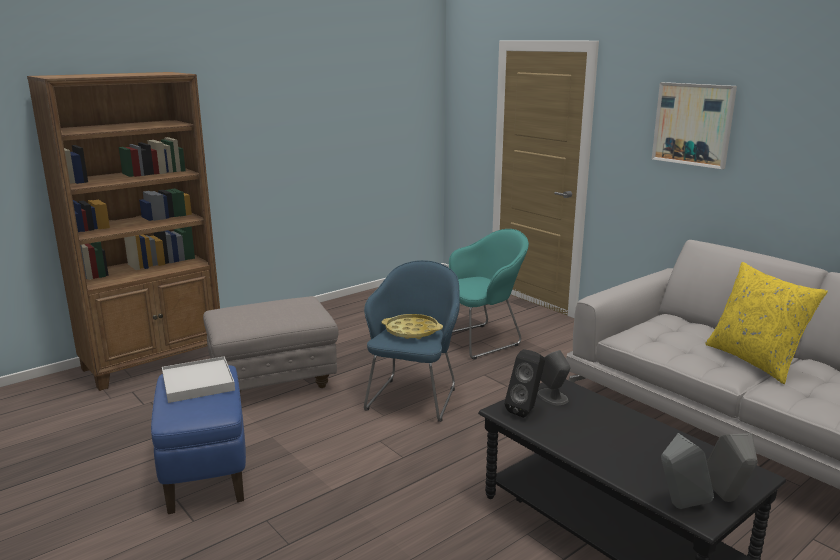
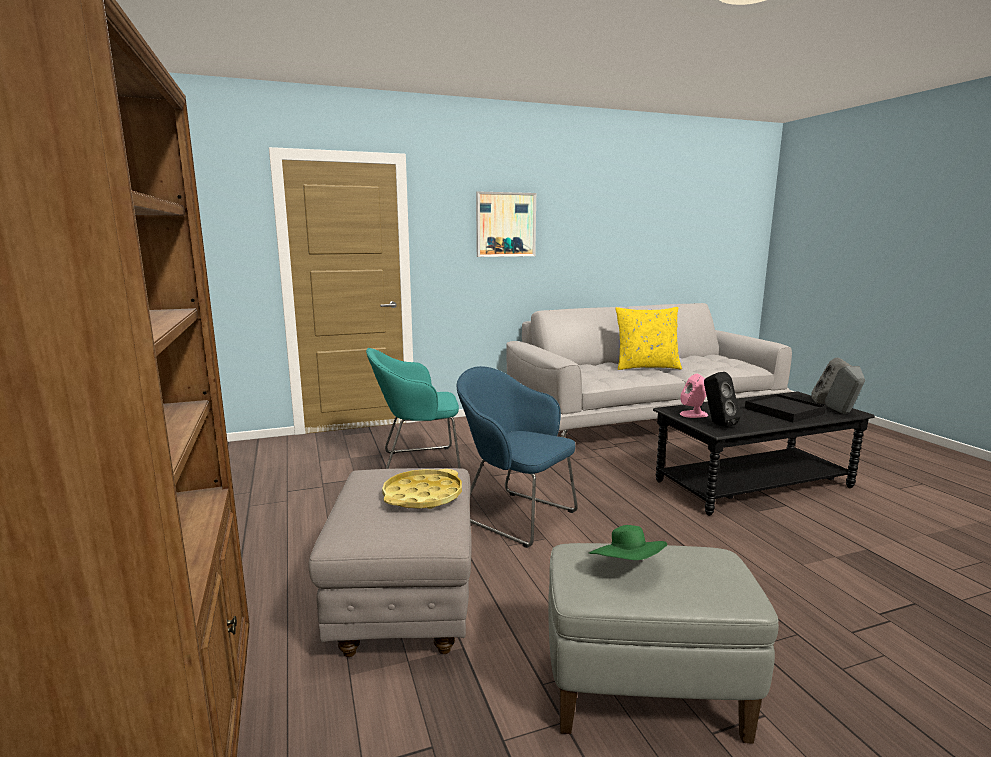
camera: 70 degrees left, 5 degrees down
blue ottoman [151,365,246,514] -> grey ottoman [548,543,779,743]
white tray [162,356,235,403] -> green hat [589,525,667,560]
yellow tray [382,314,443,339] -> yellow tray moved to [382,469,462,509]
turquoise armchair [449,229,529,360] -> turquoise armchair turned 90 degrees counterclockwise [366,348,461,469]
grey speaker [537,350,571,405] -> pink speaker [680,374,708,418]
none -> black tray [745,394,826,422]

